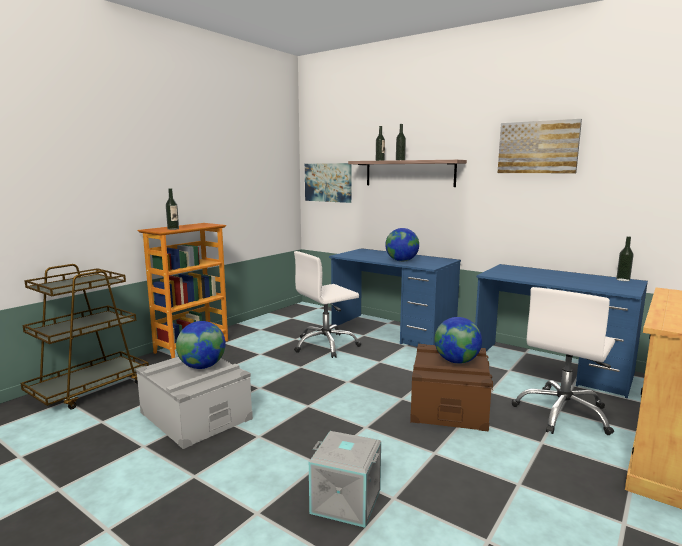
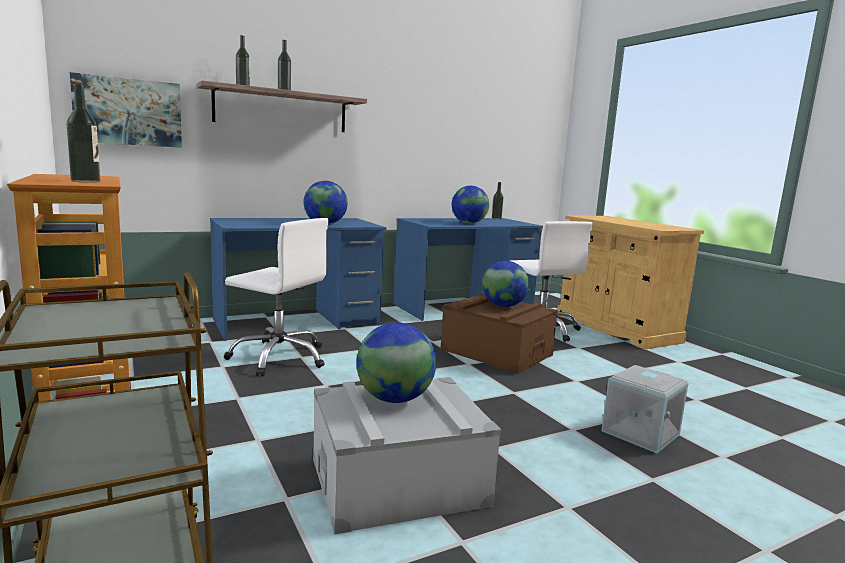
camera: 65 degrees left, 0 degrees up
white office chair [294,251,361,358] -> white office chair turned 60 degrees counterclockwise [224,218,329,376]
picture [498,119,582,173] -> none
none -> globe [452,186,489,224]

